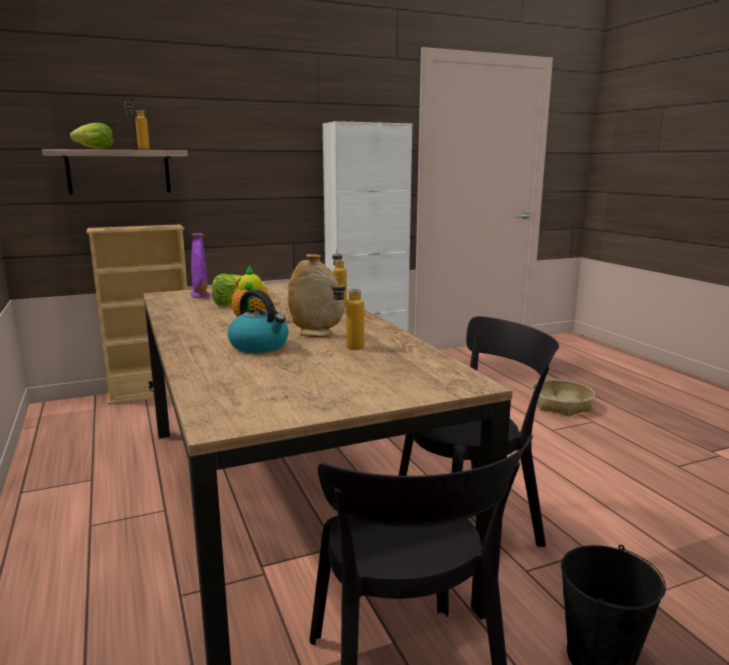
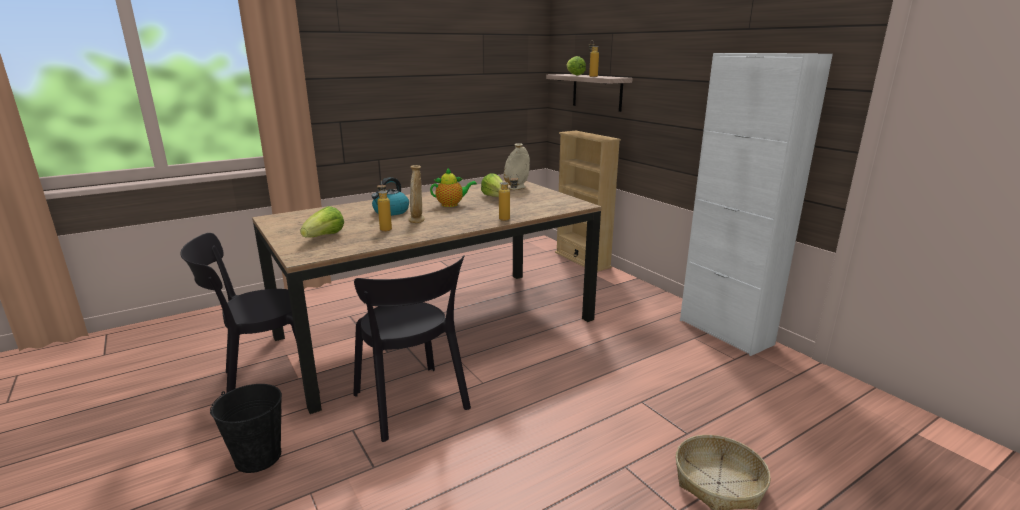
camera: 80 degrees right, 5 degrees up
purple vase [190,233,210,298] -> beige vase [503,143,530,190]
none -> lettuce [300,206,344,238]

